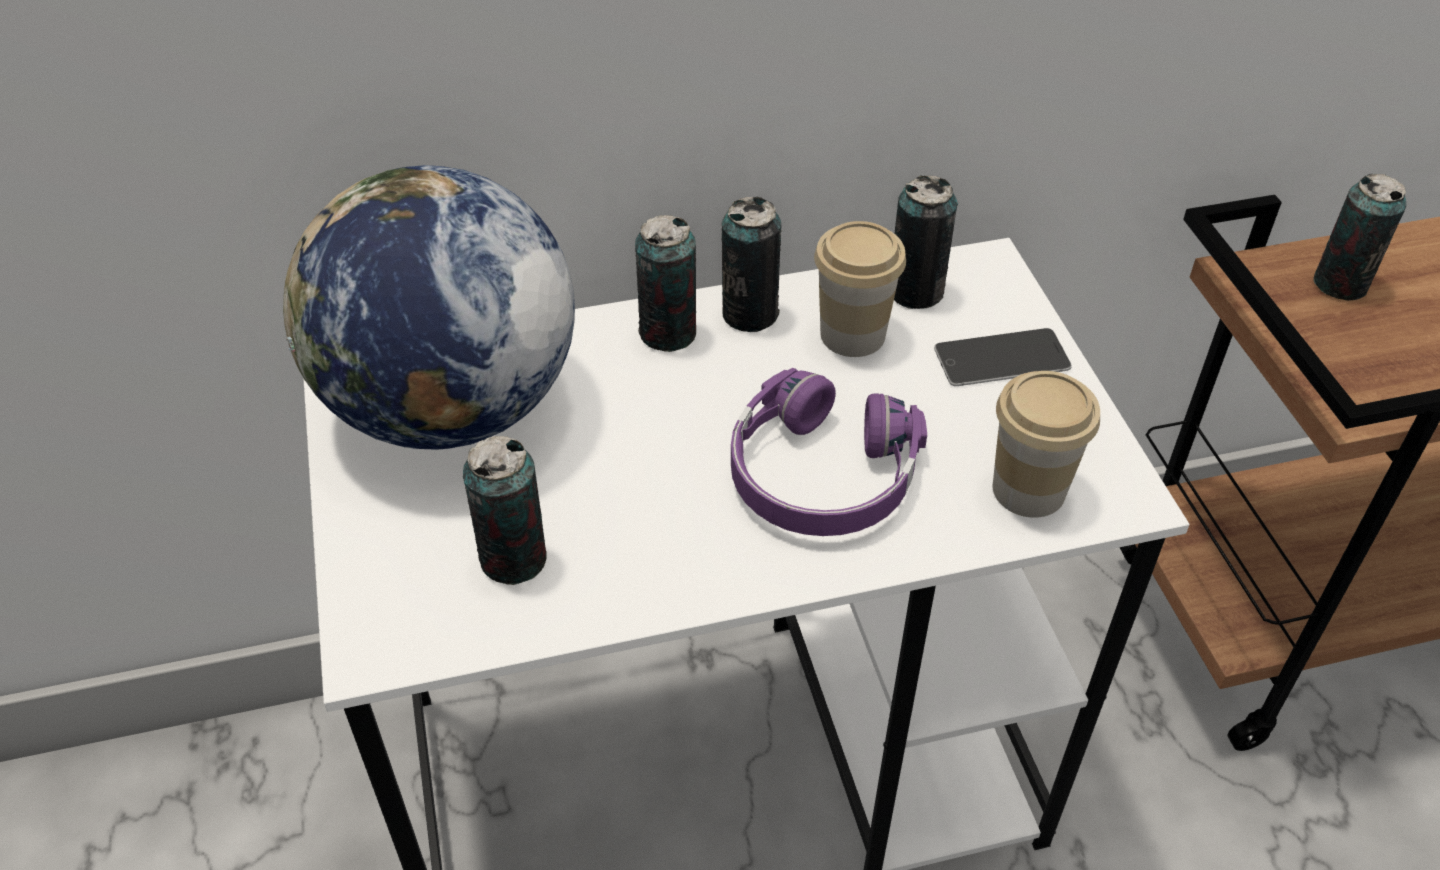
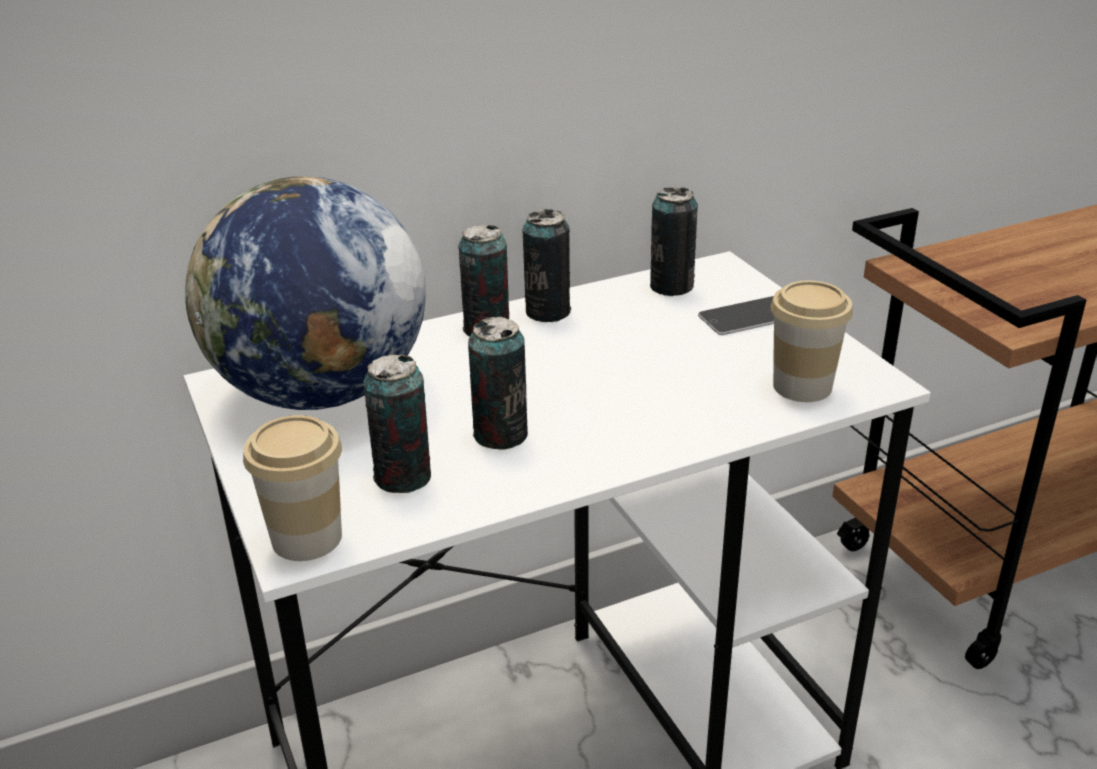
camera: 10 degrees left, 15 degrees down
purple headphones [731,368,927,536] -> none
cup [814,221,906,357] -> cup moved to [243,415,342,561]
can [1313,174,1406,301] -> can moved to [468,317,528,450]

